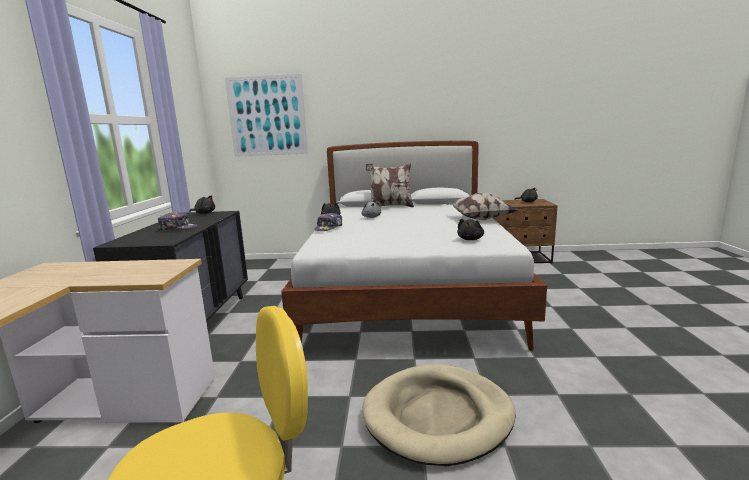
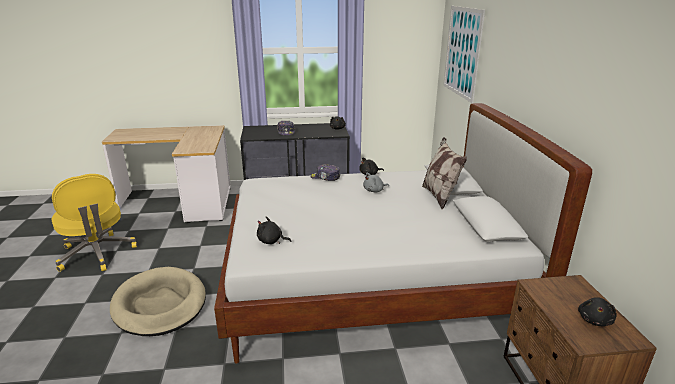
camera: 80 degrees right, 10 degrees up
pillow [446,193,518,220] -> none

